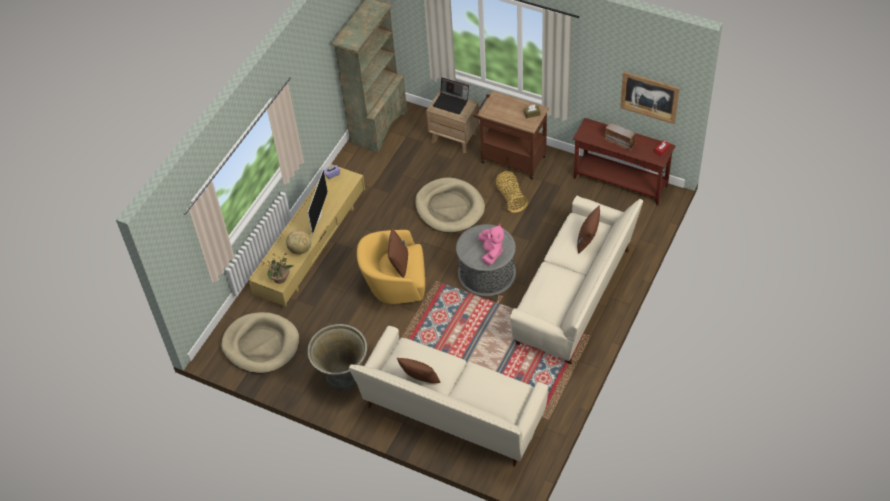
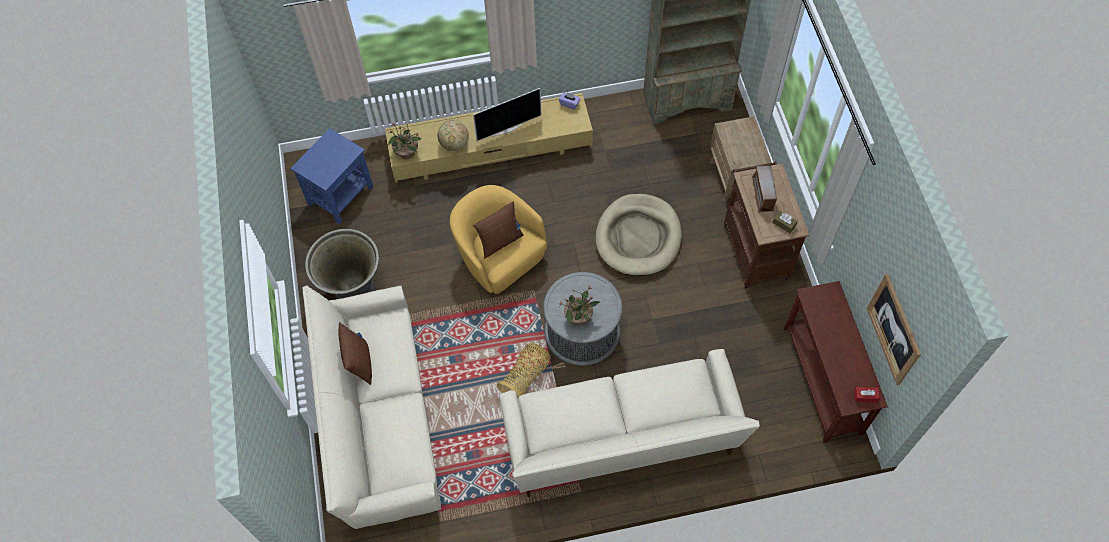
camera: 50 degrees right, 10 degrees up
beige dog bed [221,312,299,374] -> blue side table [290,128,373,224]
laptop [433,78,469,114] -> none
pink plush toy [478,223,504,265] -> potted plant [558,285,600,325]
basket [496,171,528,213] -> basket moved to [497,343,551,402]
brown pillow [577,206,600,254] -> none
radio [603,122,636,151] -> radio moved to [752,166,777,213]

